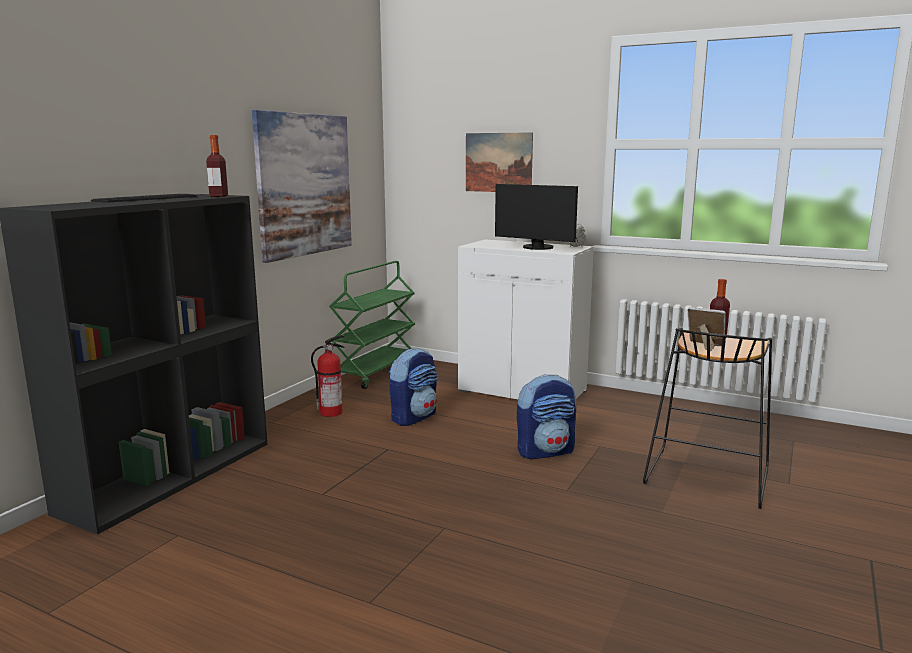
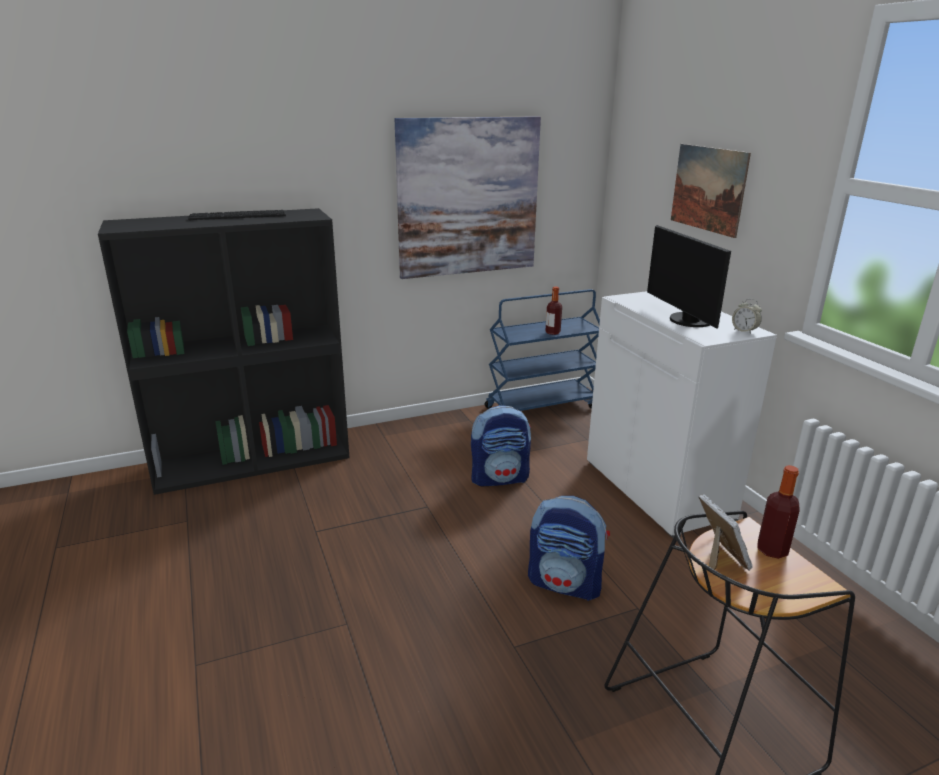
camera: 40 degrees right, 10 degrees up
bottle [206,135,228,197] -> bottle moved to [545,287,562,335]
fire extinguisher [311,335,345,417] -> none
green cart [329,261,415,389] -> blue cart [485,289,600,411]

